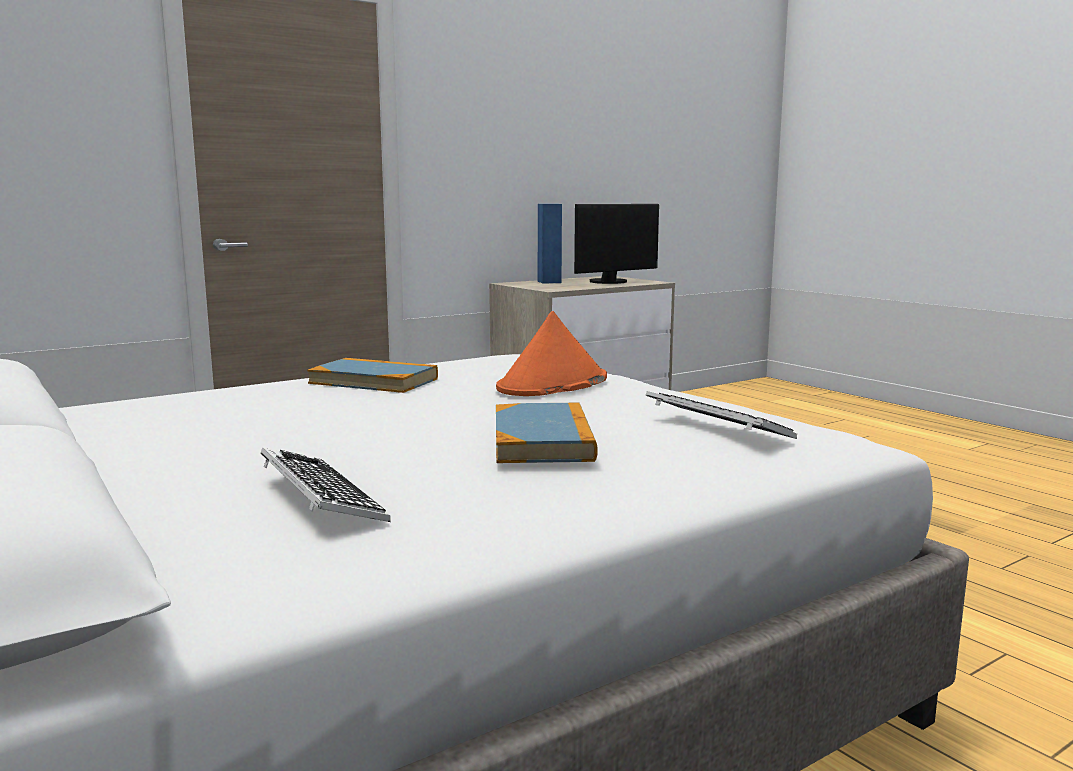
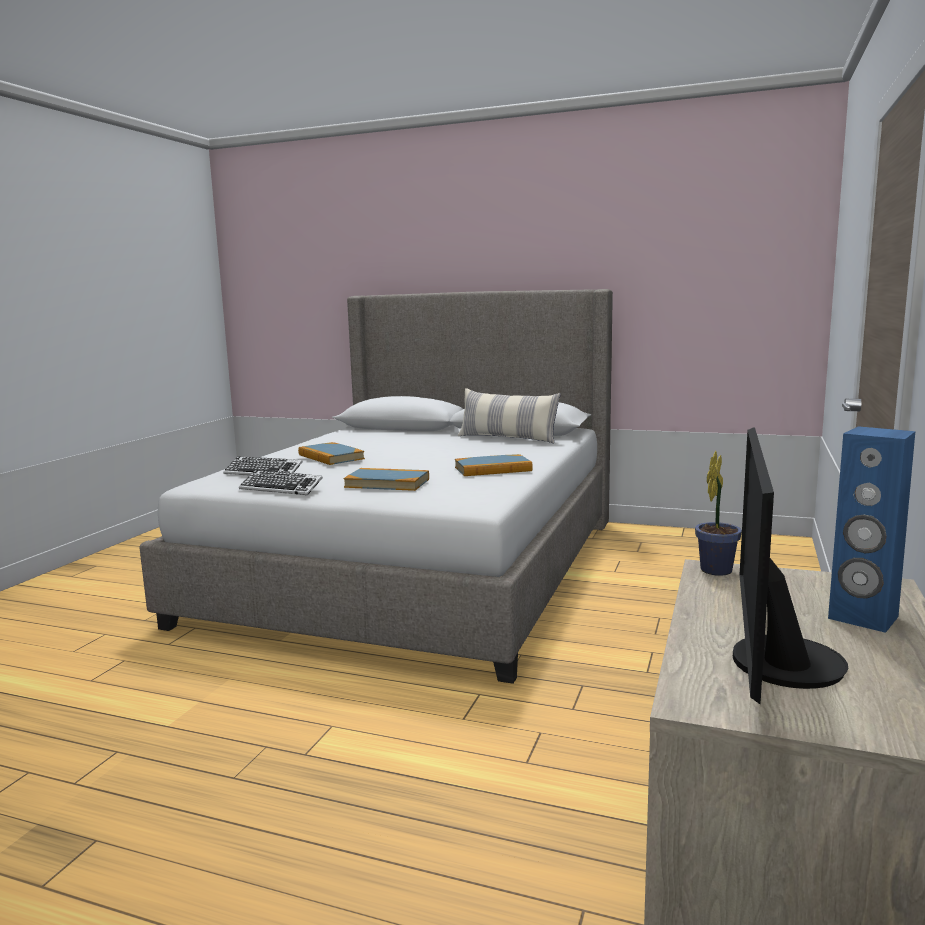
camera: 145 degrees right, 0 degrees up
keyboard [261,448,391,522] -> keyboard moved to [239,470,323,495]
orange hat [496,311,607,396] -> book [344,468,429,491]
none -> pillow [458,388,561,443]
none -> potted plant [695,451,742,576]

